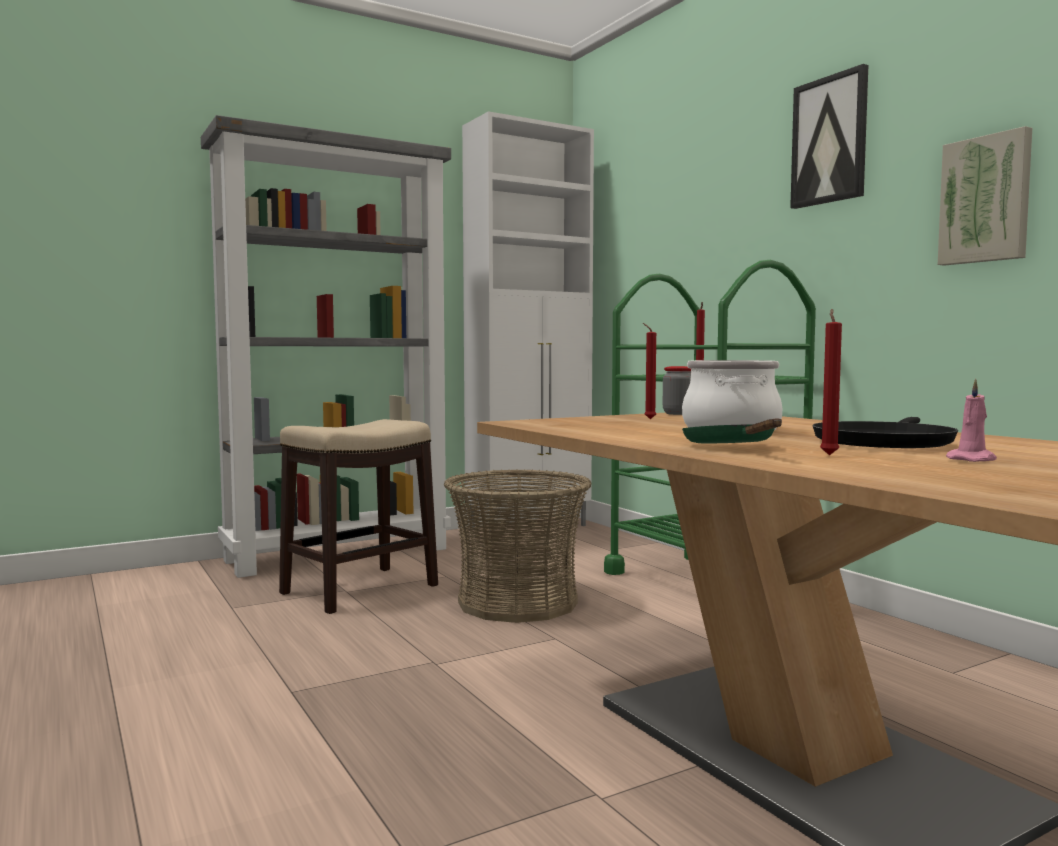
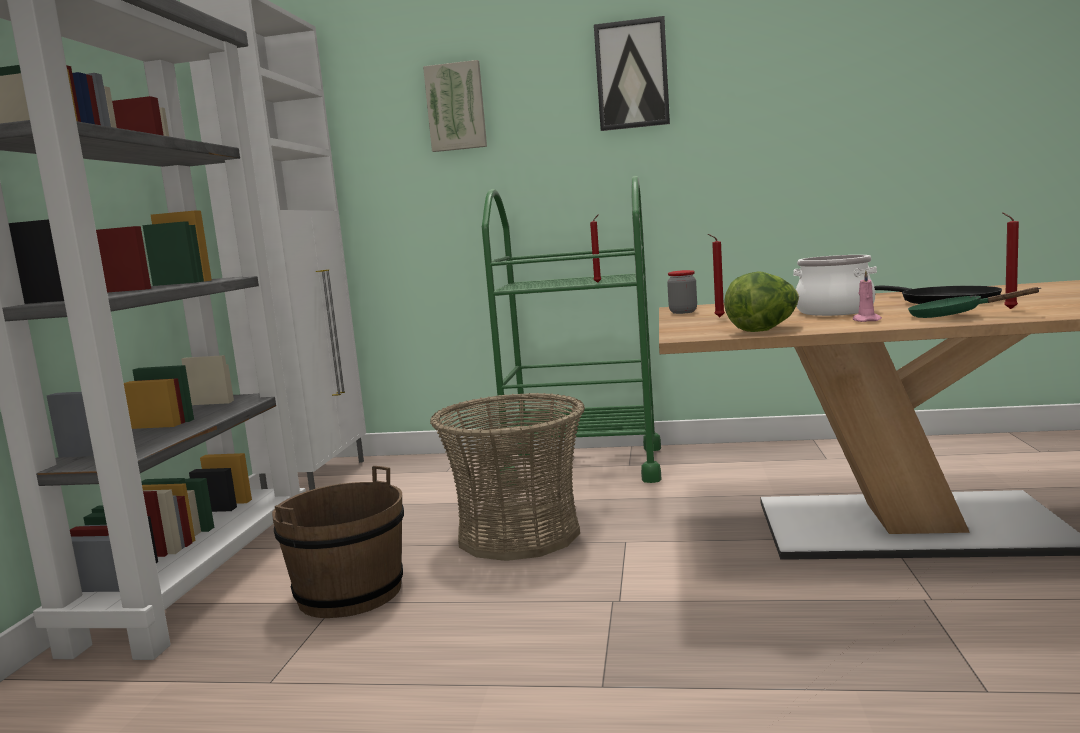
camera: 50 degrees left, 5 degrees up
stool [279,419,438,614] -> brown bucket [272,466,404,618]
picture [938,126,1032,266] -> picture moved to [423,60,487,152]
pink candle [946,379,997,462] -> pink candle moved to [853,271,882,322]
none -> lettuce [724,271,799,332]

